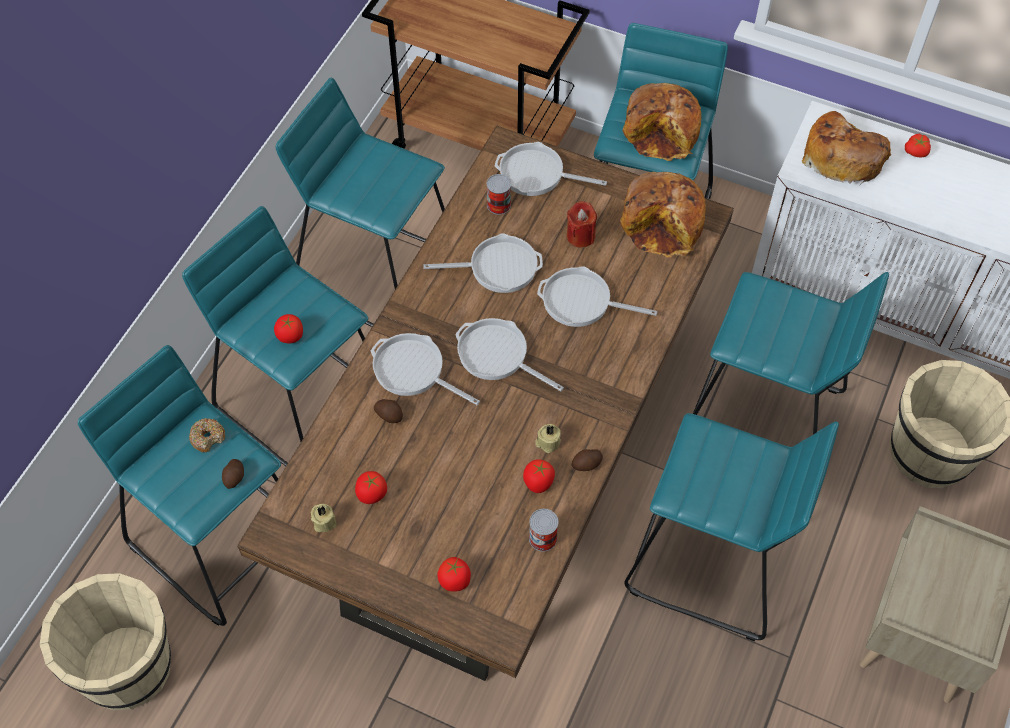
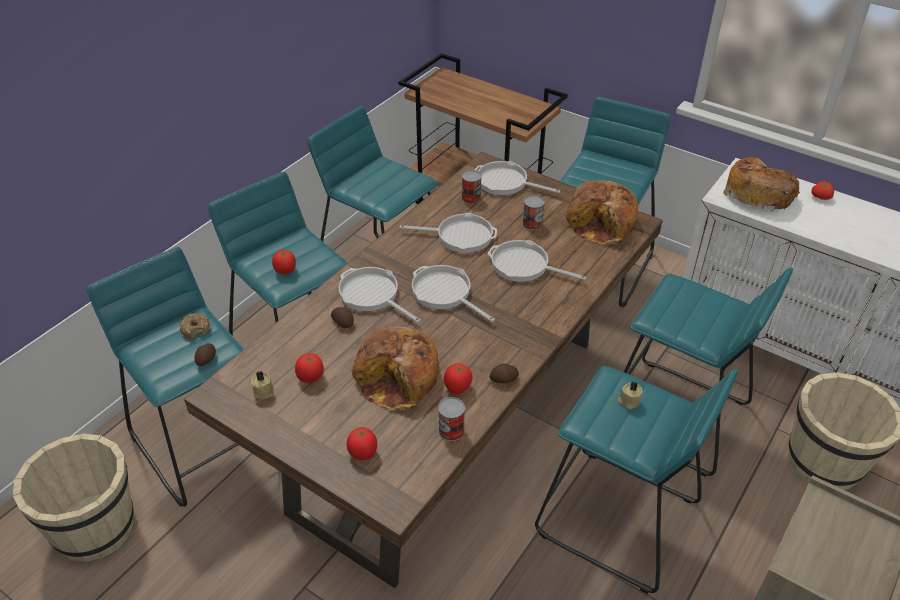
camera: 10 degrees right, 15 degrees down
beige candle [535,424,561,453] -> beige candle moved to [618,382,643,409]
red candle [567,201,597,248] -> can [522,195,545,230]
bread [622,83,701,161] -> bread moved to [352,325,440,411]

